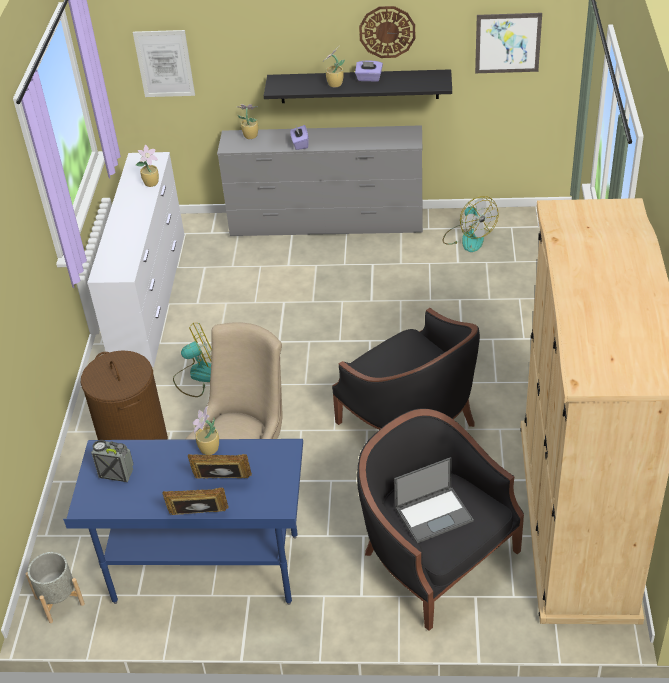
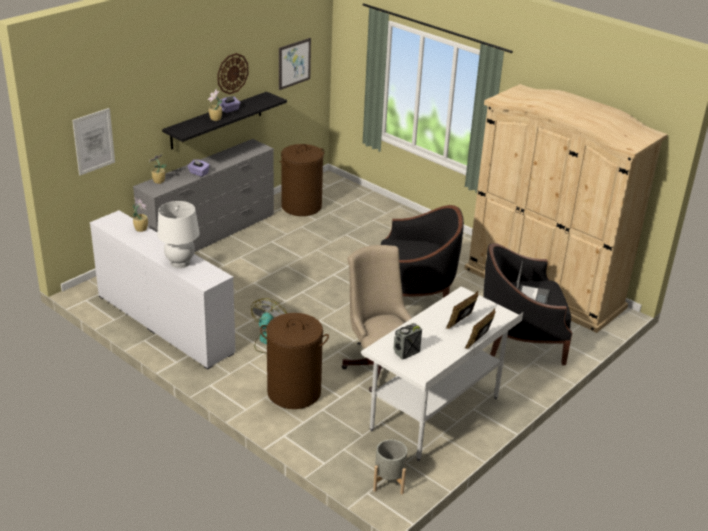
camera: 55 degrees left, 10 degrees down
blue desk [63,439,303,605] -> white desk [361,287,523,461]
potted plant [192,406,219,455] -> none
fan [443,196,499,252] -> brown laundry basket [279,144,324,216]
none -> white table lamp [157,201,199,268]

